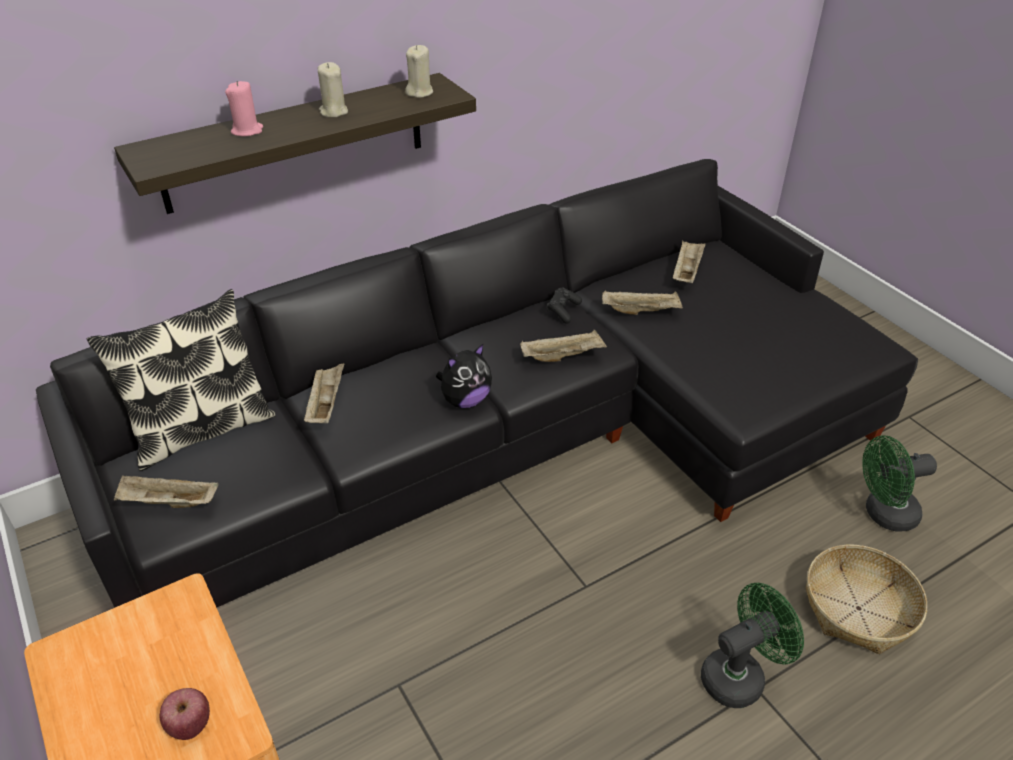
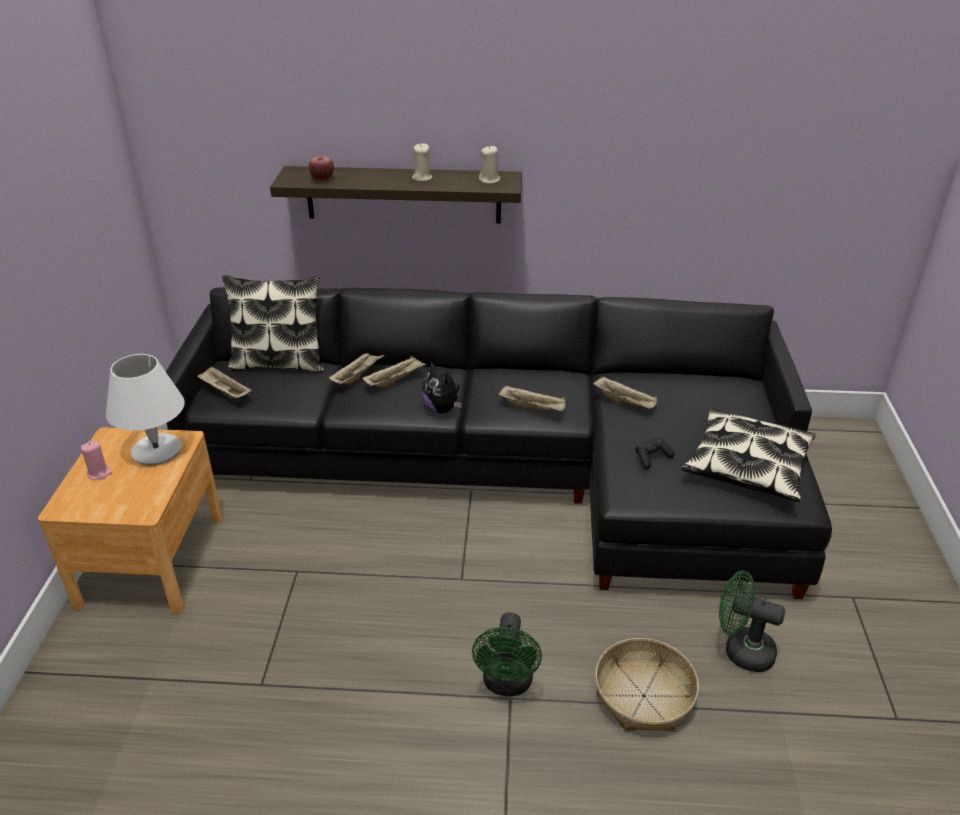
camera: 35 degrees right, 5 degrees down
apple [160,688,210,740] -> apple moved to [309,156,334,181]
pink candle [225,81,263,137] -> pink candle moved to [81,441,112,480]
plush toy [436,344,492,408] -> plush toy turned 60 degrees clockwise [422,360,462,413]
black game controller [547,288,582,324] -> black game controller moved to [635,437,675,469]
beige tray [672,241,706,283] -> beige tray moved to [363,356,426,388]
green fan [701,583,804,708] -> green fan turned 90 degrees clockwise [472,612,542,696]
none -> white table lamp [106,354,185,465]
none -> pillow [682,408,816,502]

